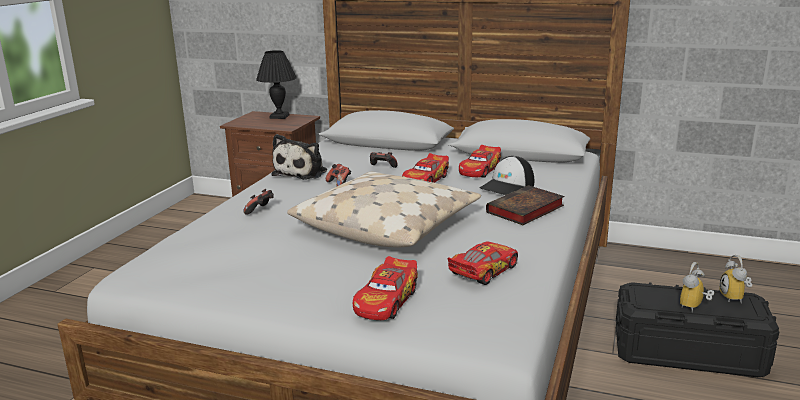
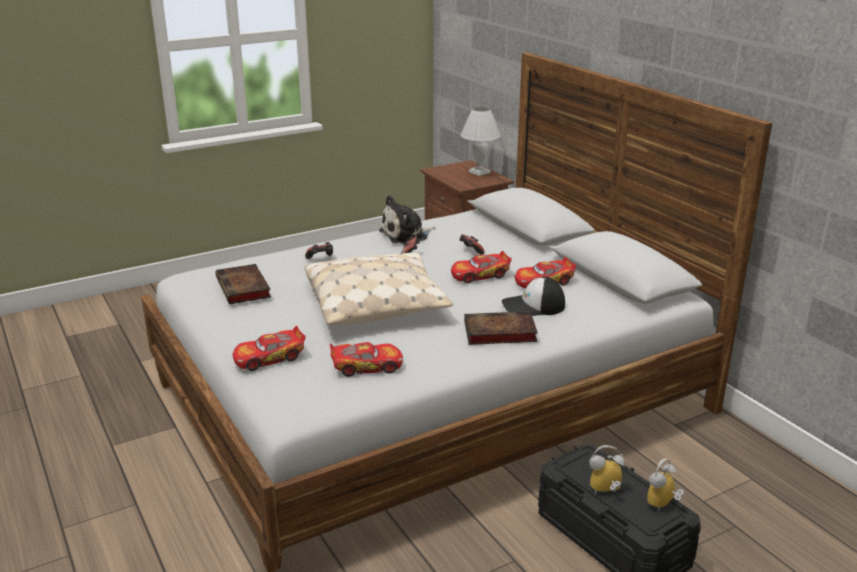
camera: 40 degrees right, 5 degrees up
black table lamp [256,50,297,119] -> white table lamp [461,107,501,176]
none -> book [215,264,271,304]

